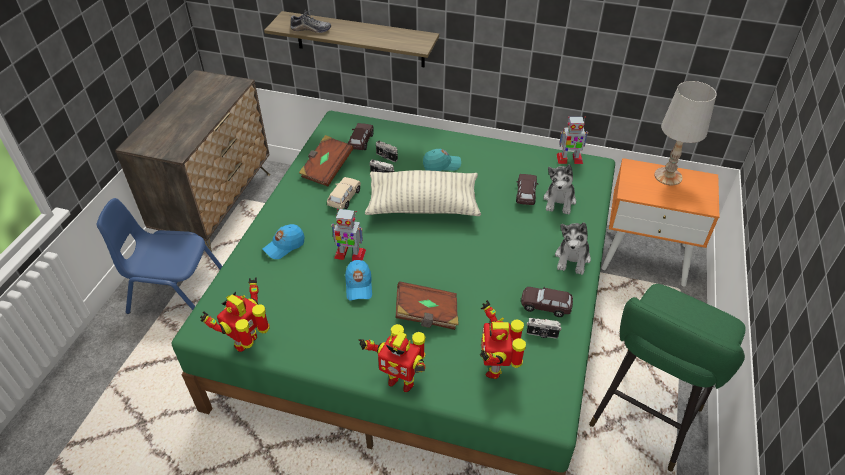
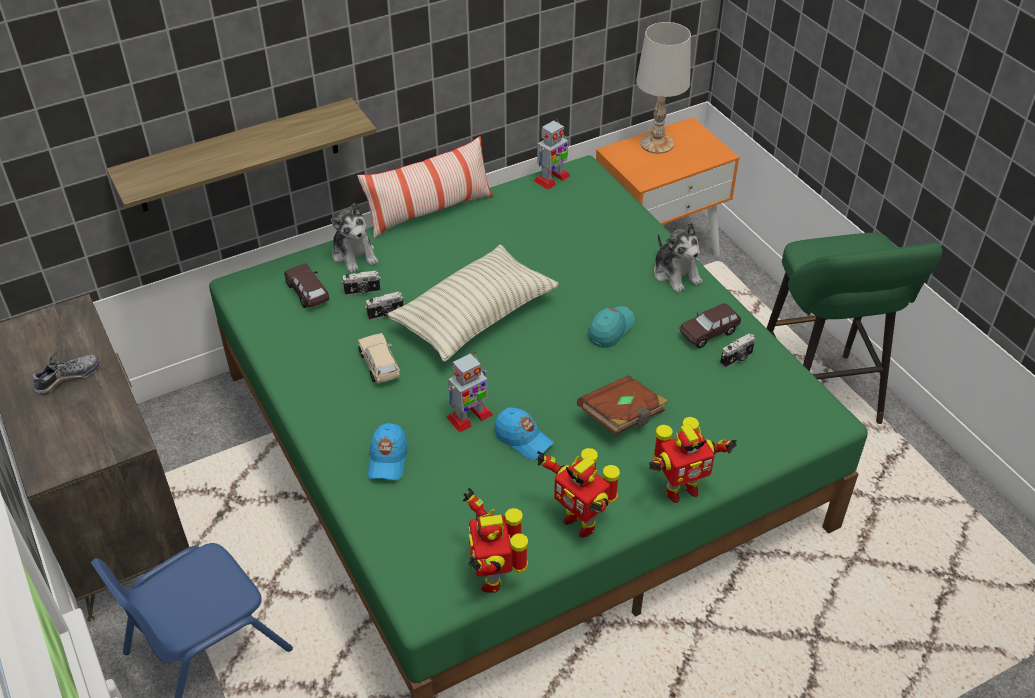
camera: 45 degrees left, 0 degrees up
shoe [290,10,331,33] -> shoe moved to [32,350,99,395]
brown book [299,135,354,187] -> none
turquoise cap [423,149,461,171] -> turquoise cap moved to [588,306,635,348]
toy robot [480,300,526,379] -> toy robot moved to [537,448,620,537]
brown toy car [516,174,539,205] -> none
plush toy [543,164,576,215] -> plush toy moved to [331,203,378,273]
none -> pillow [358,136,493,238]

